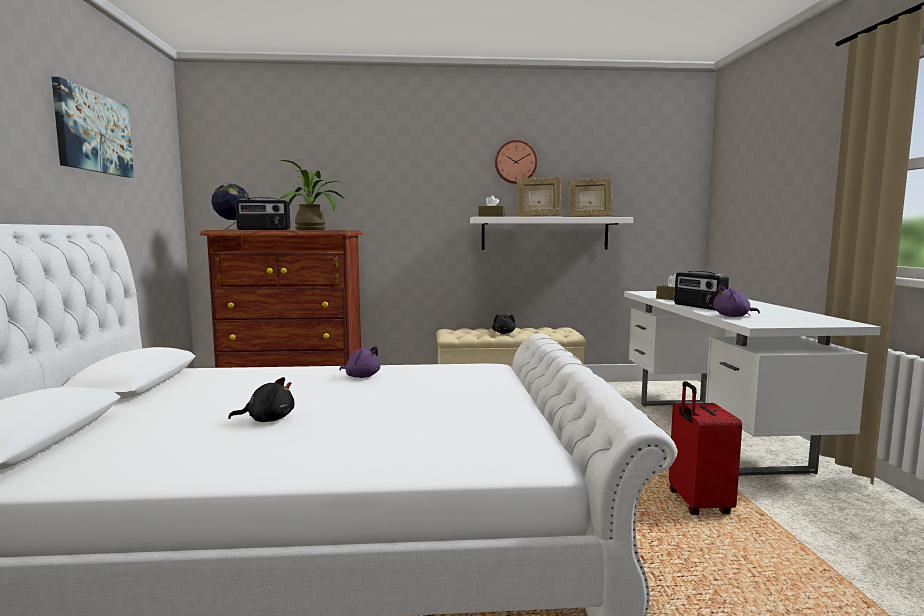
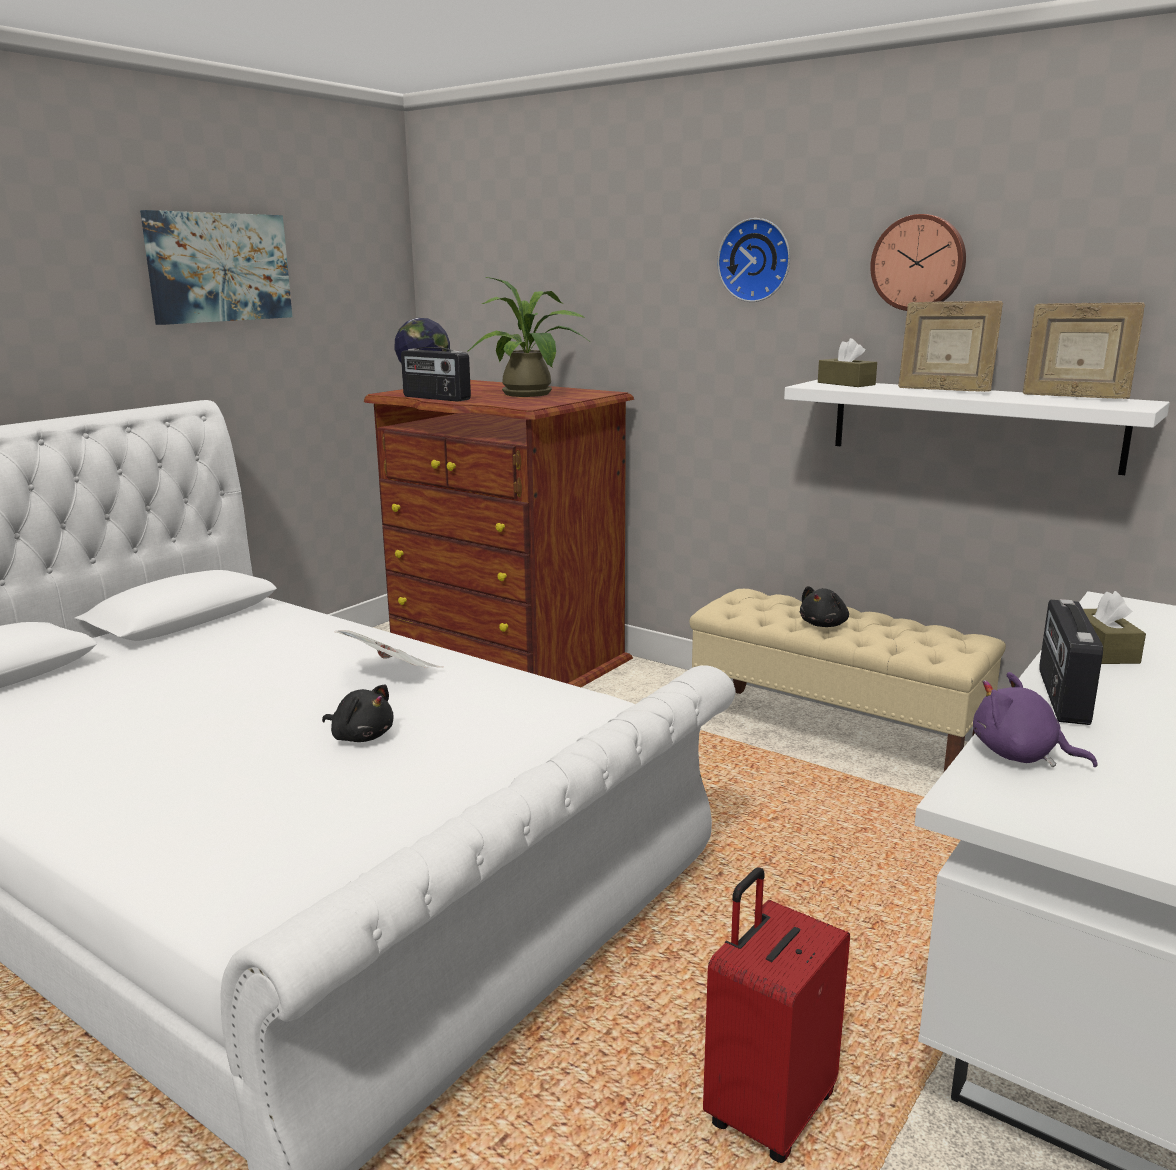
camera: 40 degrees right, 10 degrees up
black plush toy [228,377,295,422] -> black plush toy moved to [322,685,394,742]
purple plush toy [339,346,380,378] -> newspaper [335,630,443,668]
none -> wall clock [717,218,790,302]

